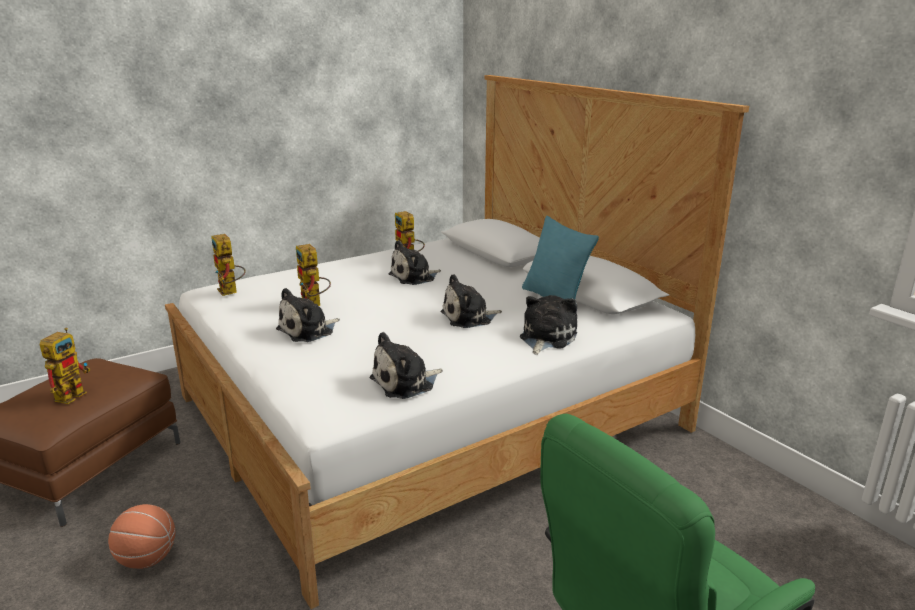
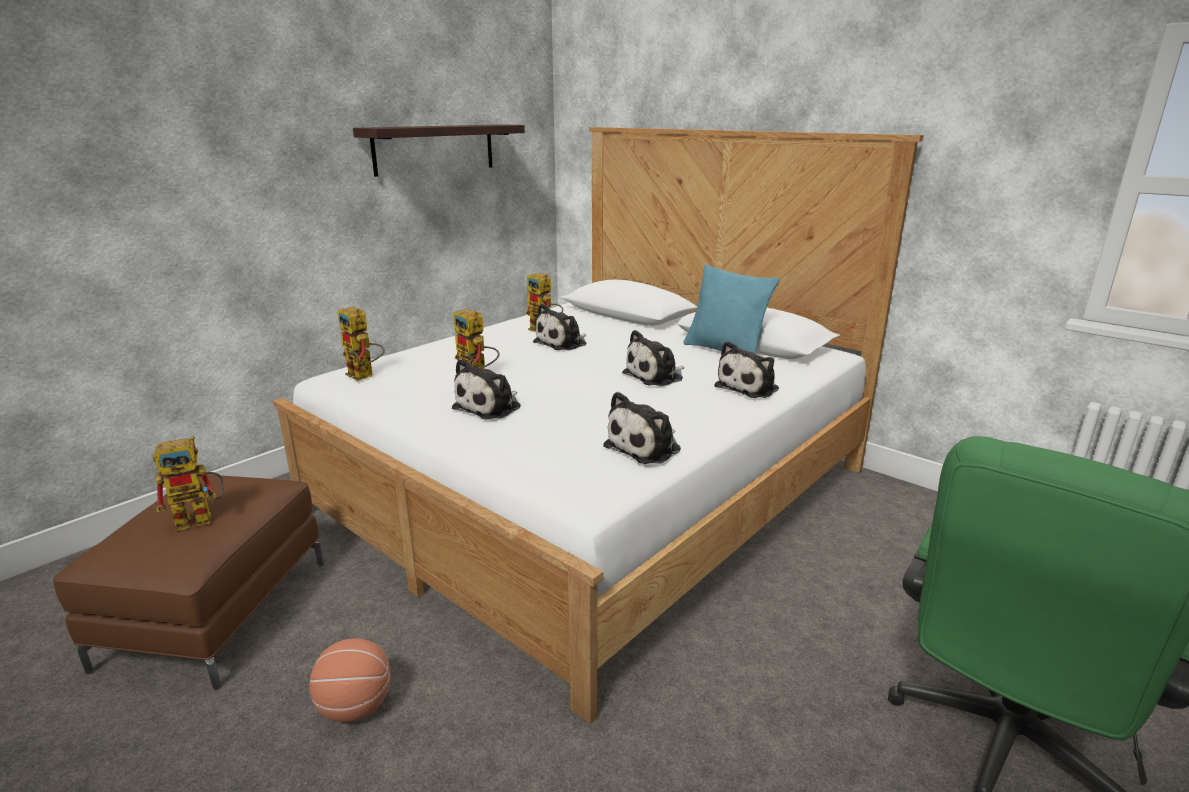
camera: 15 degrees left, 0 degrees up
toy robot [39,327,90,404] -> toy robot turned 60 degrees clockwise [153,436,224,531]
plush toy [520,295,577,355] -> plush toy turned 150 degrees counterclockwise [714,341,779,398]
none -> shelf [353,124,525,177]

